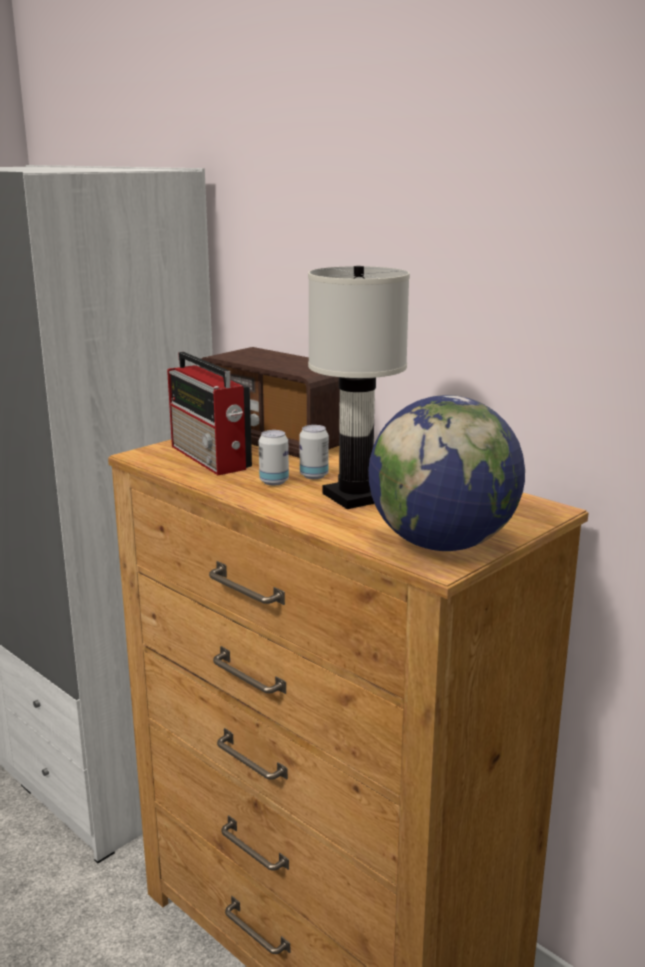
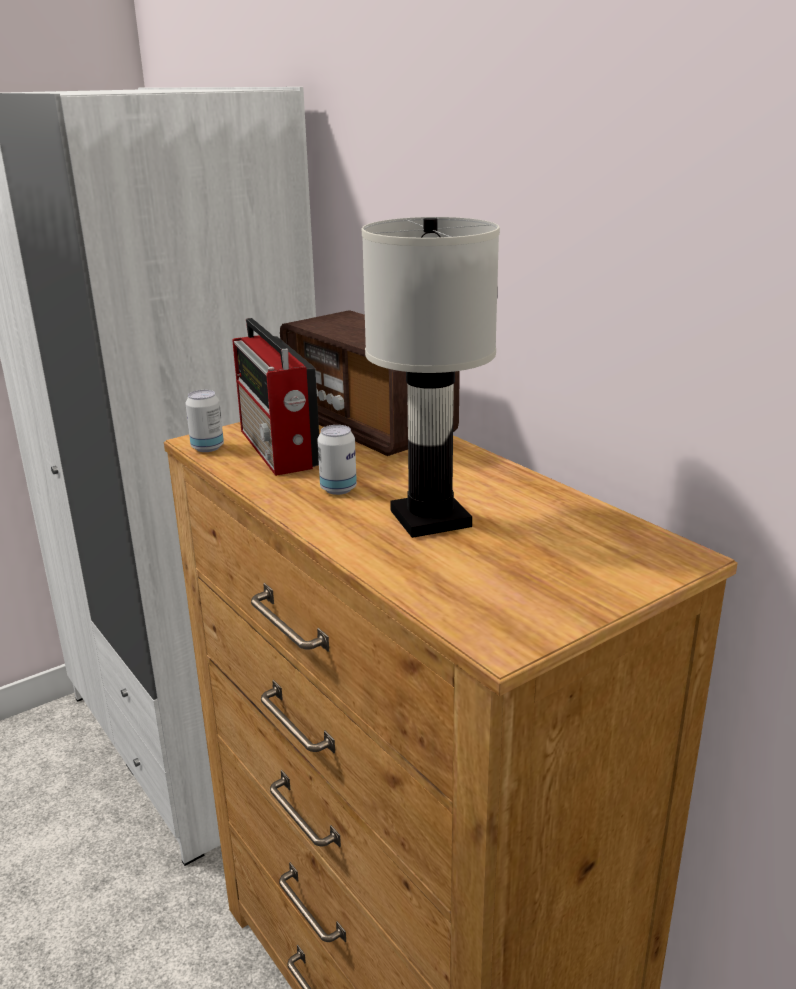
camera: 10 degrees right, 5 degrees up
can [299,425,329,479] -> can moved to [185,390,224,452]
globe [368,395,525,551] -> none

